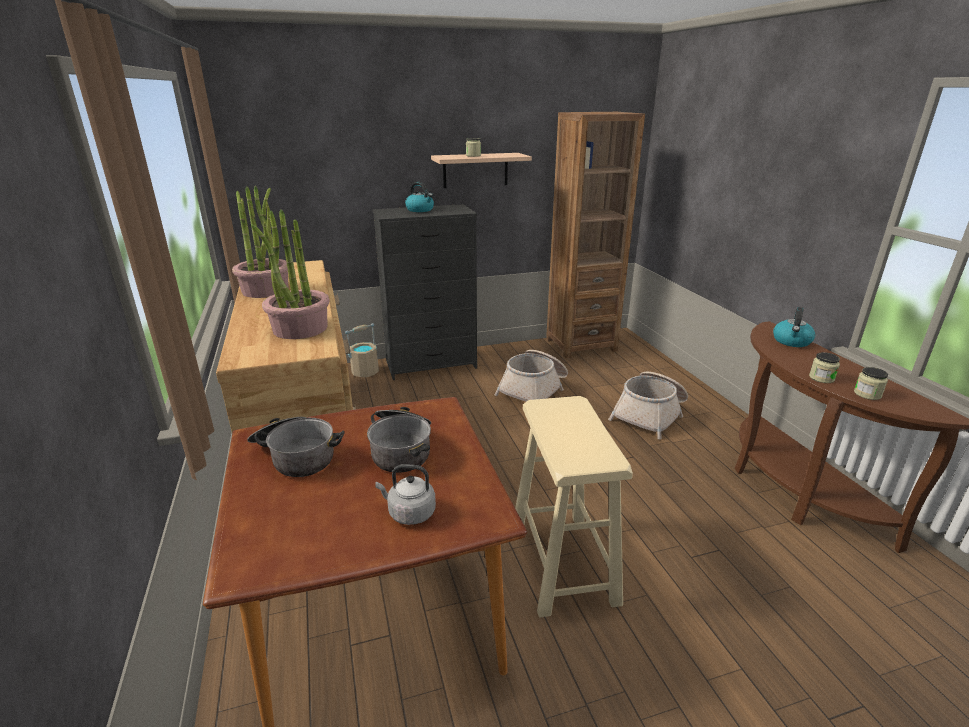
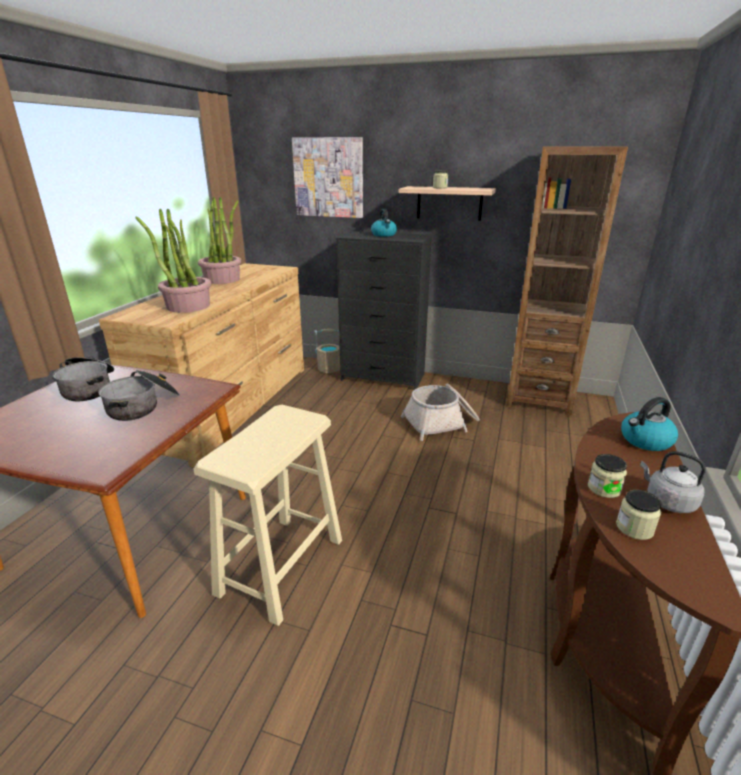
camera: 35 degrees right, 0 degrees up
grey kettle [375,464,436,525] -> grey kettle moved to [640,451,706,513]
basket [608,372,688,439] -> none
none -> picture [292,137,363,218]

